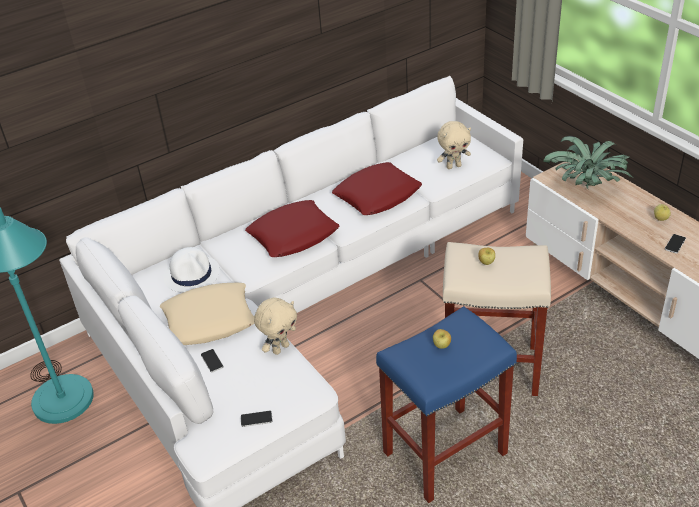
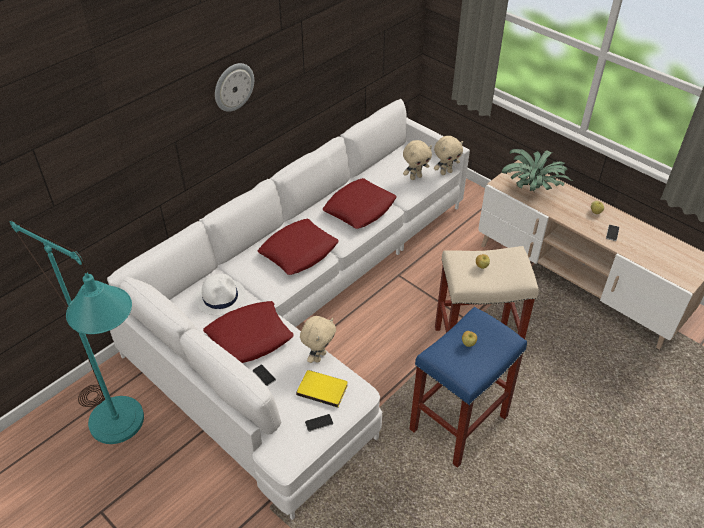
camera: 15 degrees left, 5 degrees up
beige pillow [160,283,254,345] -> red pillow [203,301,294,363]
none -> wall clock [215,63,254,112]
none -> yellow book [296,370,348,407]
none -> beige plush toy [434,136,463,175]

